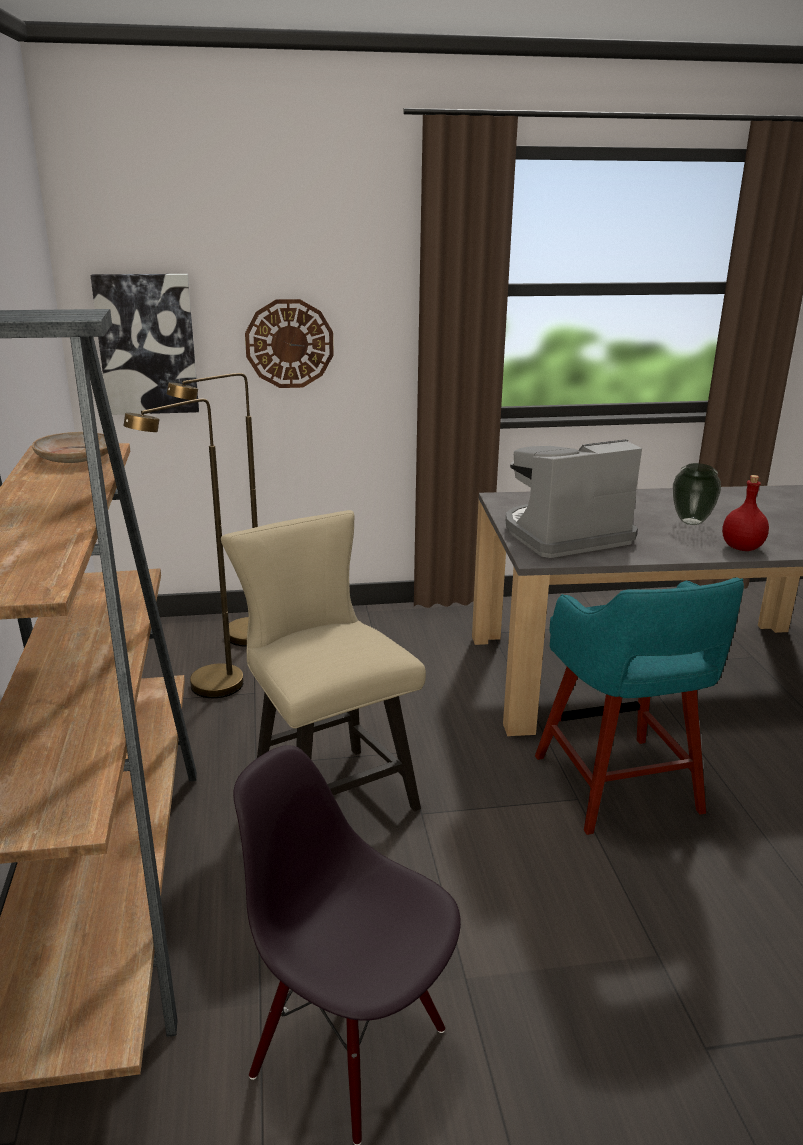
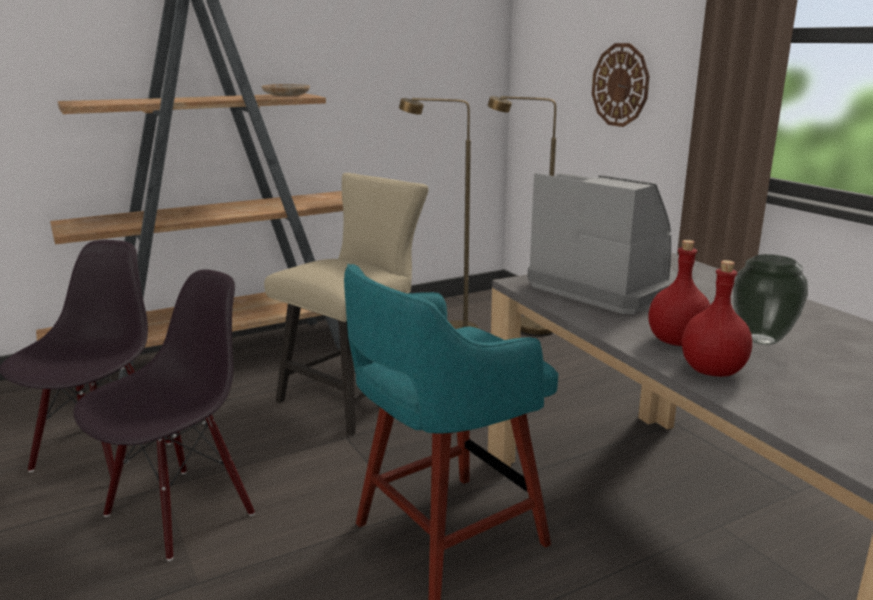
camera: 70 degrees right, 5 degrees down
picture [91,274,199,415] -> none
none -> black chair [73,269,255,561]
none -> red bottle [648,240,710,346]

